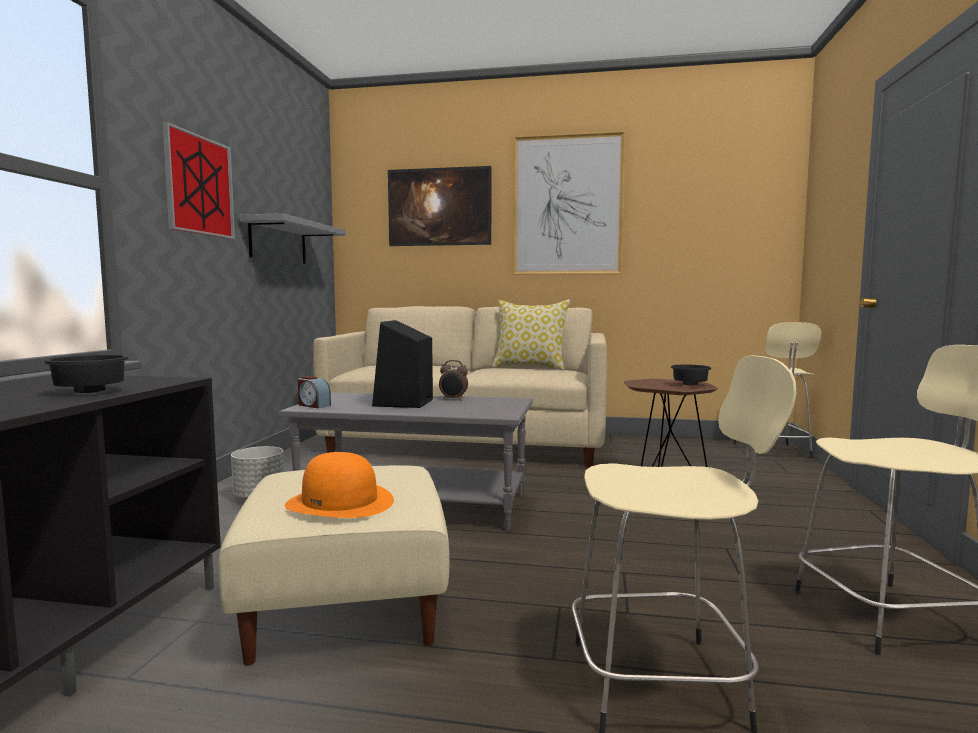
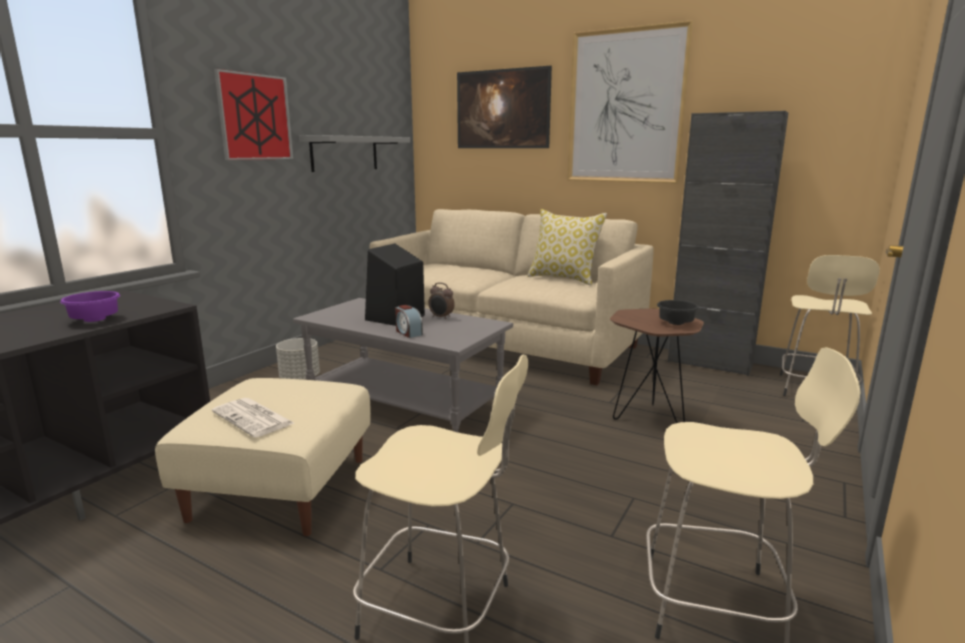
camera: 20 degrees right, 10 degrees up
black bowl [44,355,129,393] -> purple bowl [60,291,120,322]
orange hat [285,452,394,518] -> newspaper [212,398,294,437]
alarm clock [298,376,331,408] -> alarm clock moved to [395,305,423,338]
none -> black cabinet [668,111,788,376]

